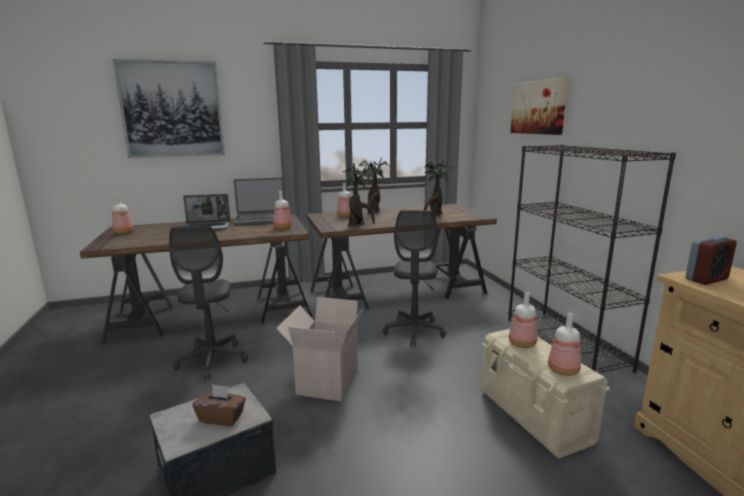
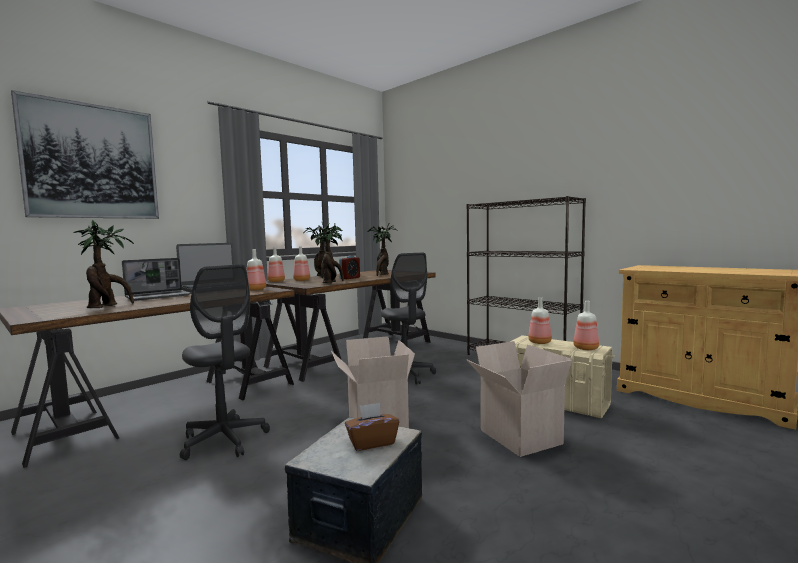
camera: 30 degrees left, 10 degrees down
bottle [112,195,134,234] -> bottle moved to [268,247,285,282]
picture [510,77,568,135] -> none
alarm clock [685,235,737,285] -> alarm clock moved to [339,255,360,279]
none -> potted plant [73,220,134,308]
none -> cardboard box [466,341,573,457]

